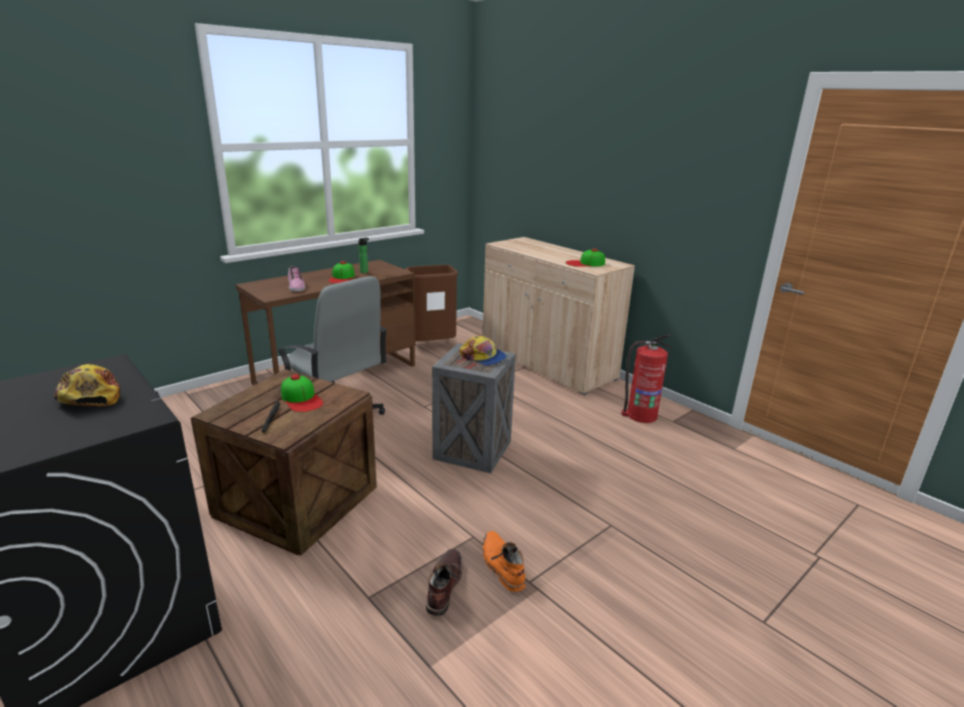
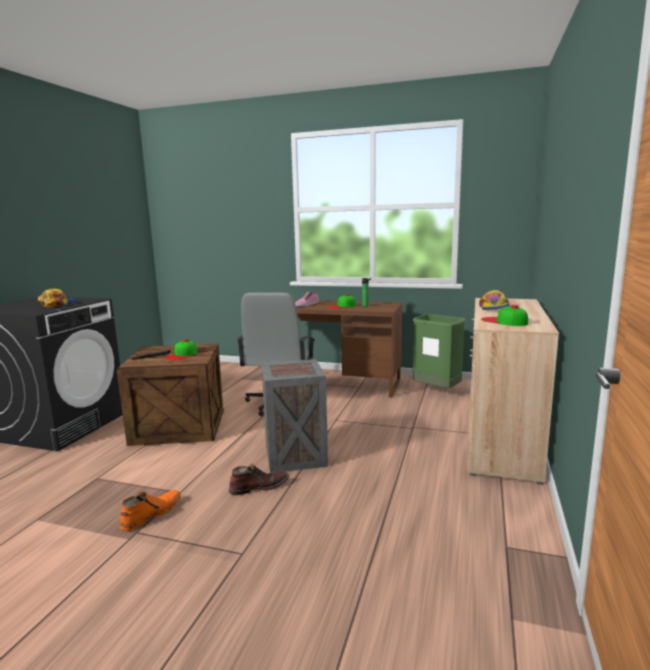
camera: 60 degrees right, 10 degrees down
brown trash can [405,265,458,341] -> green trash can [413,314,466,388]
brown boot [426,549,463,616] -> brown boot moved to [229,464,289,495]
cap [459,335,507,366] -> cap moved to [479,290,510,310]
fire extinguisher [621,334,673,423] -> none

